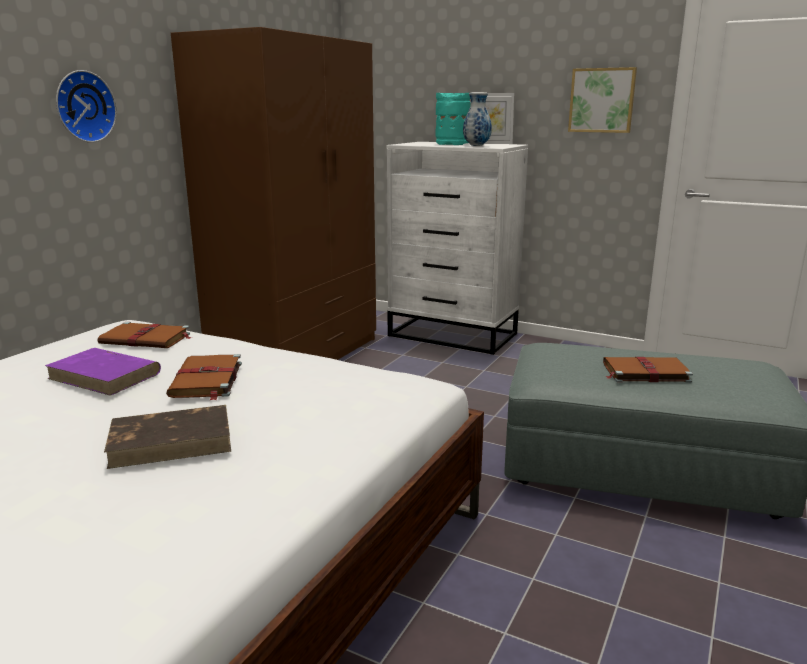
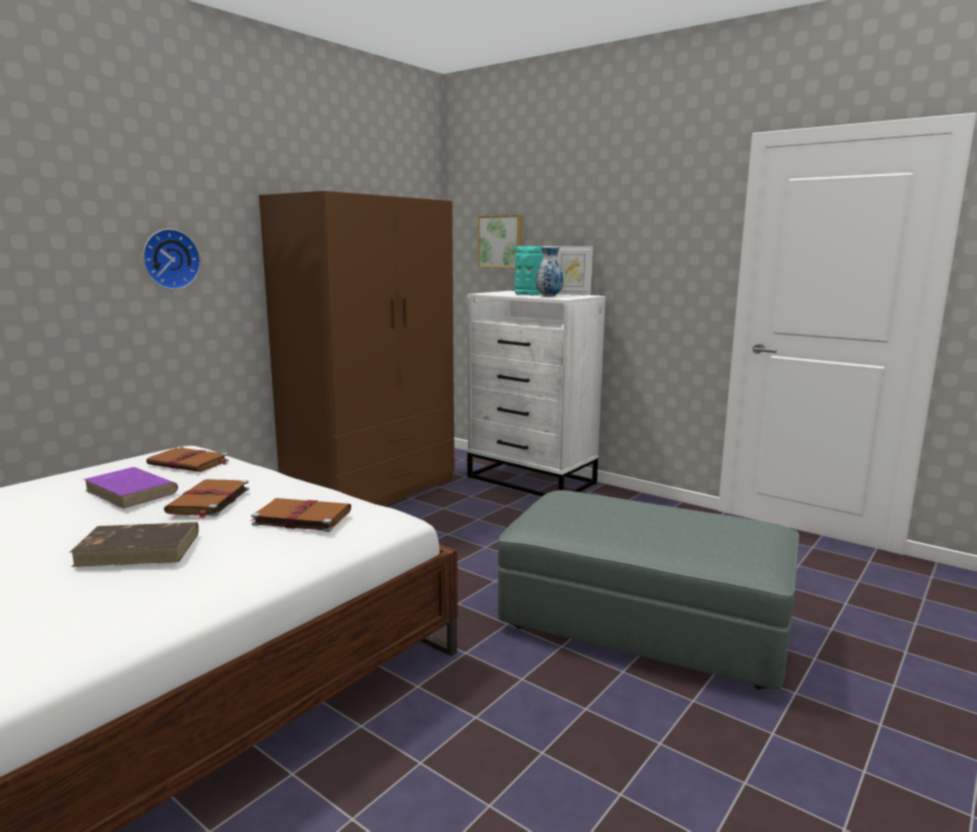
camera: 10 degrees right, 5 degrees down
picture [568,67,637,133] -> picture moved to [478,215,523,269]
brown book [603,357,693,383] -> brown book moved to [249,498,351,532]

